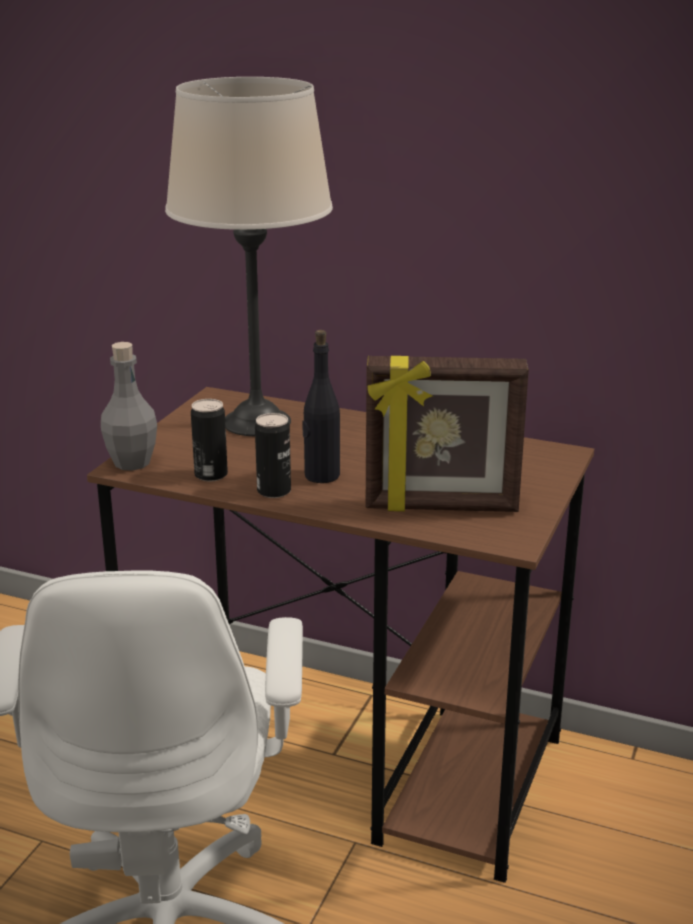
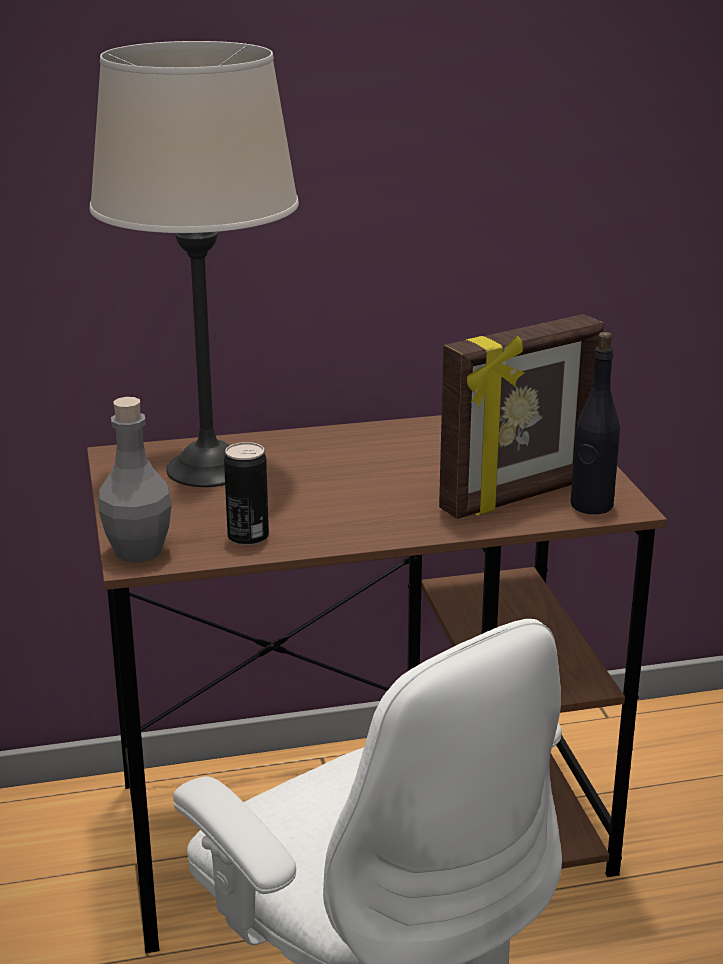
camera: 35 degrees left, 0 degrees up
can [255,413,291,498] -> none
black bottle [302,330,340,483] -> black bottle moved to [571,332,620,514]

